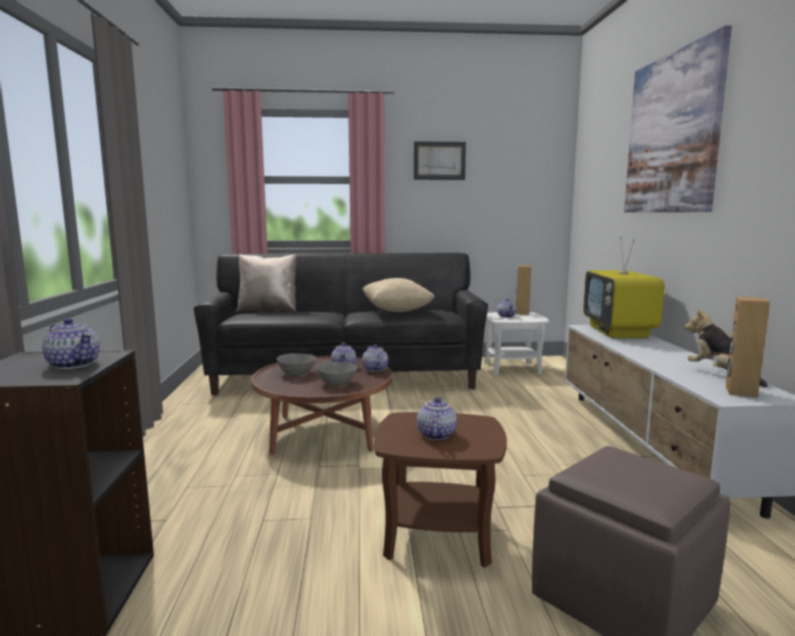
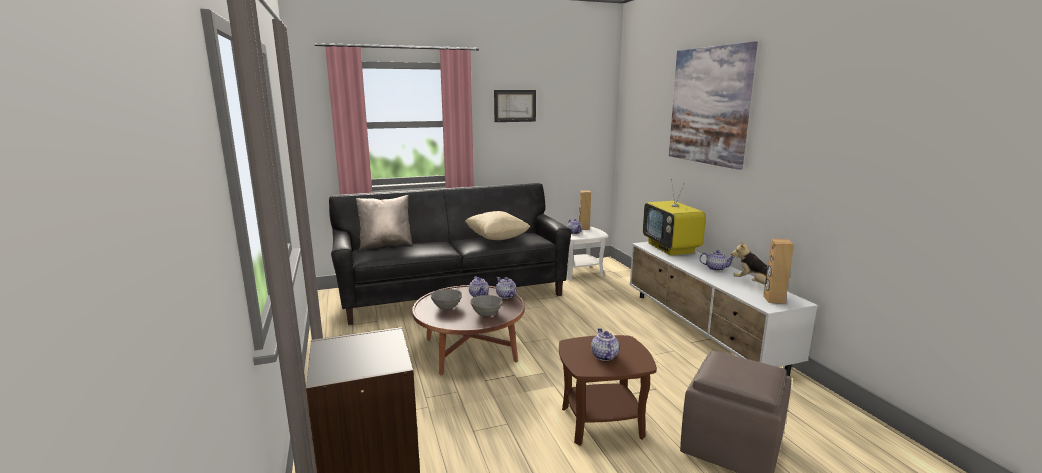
camera: 15 degrees left, 5 degrees up
teapot [42,318,100,369] -> teapot moved to [700,250,735,271]

